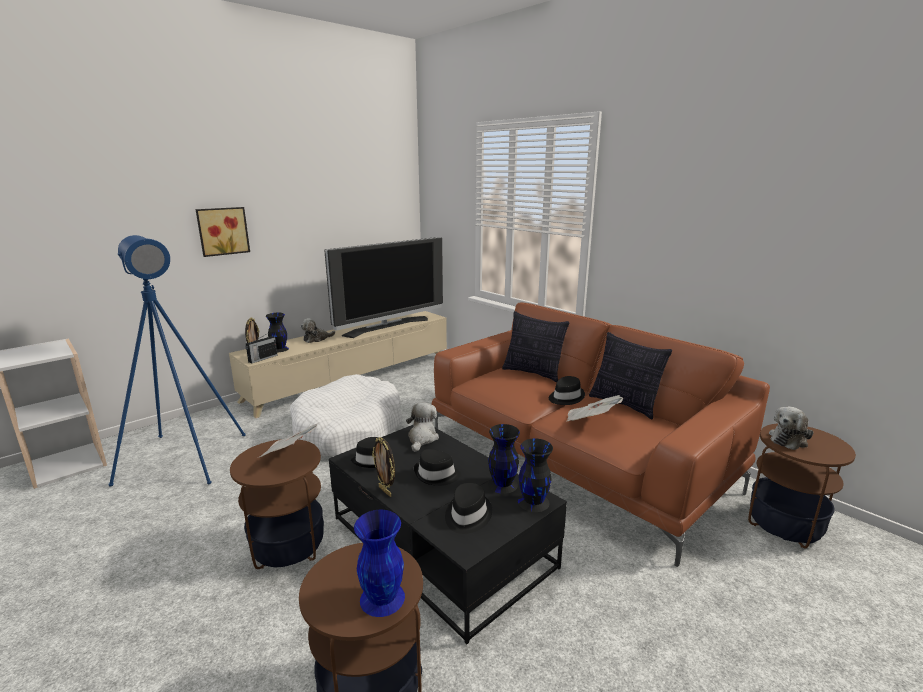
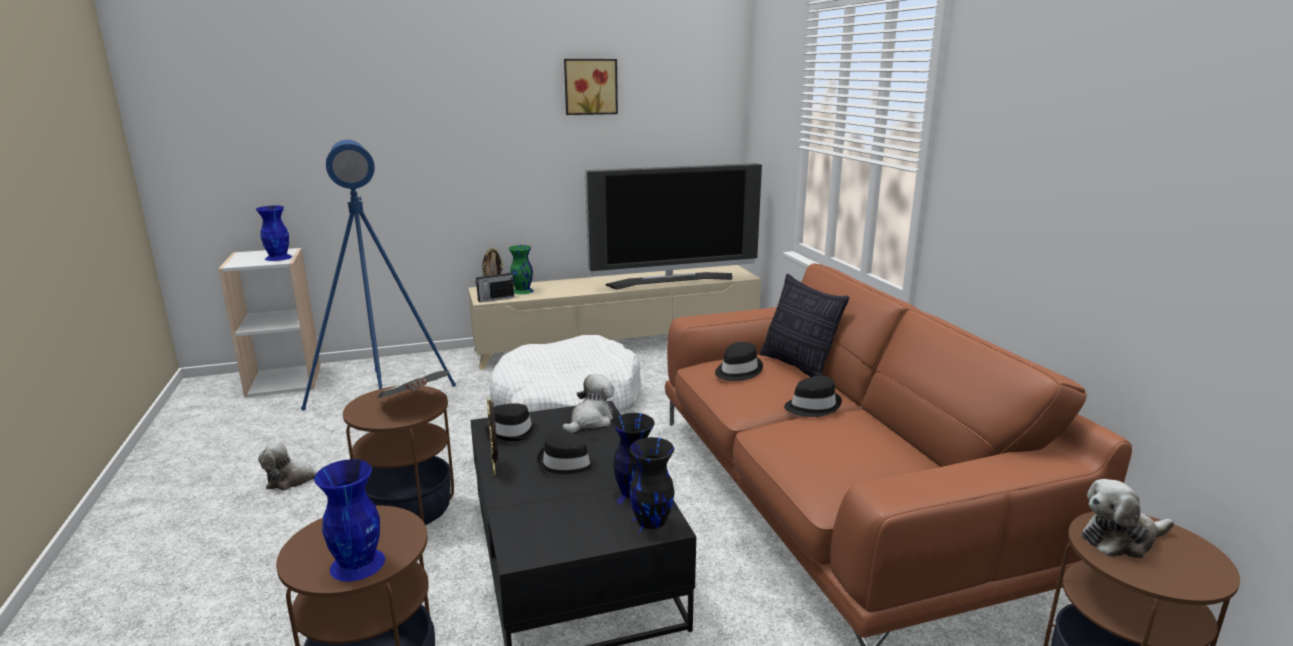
camera: 25 degrees right, 0 degrees up
picture [195,207,250,257] -> picture moved to [564,59,618,115]
black vase [266,313,289,353] -> green vase [509,245,534,294]
plush toy [301,318,335,343] -> plush toy moved to [258,442,319,490]
black hat [445,483,492,534] -> black hat moved to [715,342,763,381]
newspaper [566,395,623,422] -> none
pillow [589,332,672,419] -> none
none -> blue vase [256,206,292,261]

